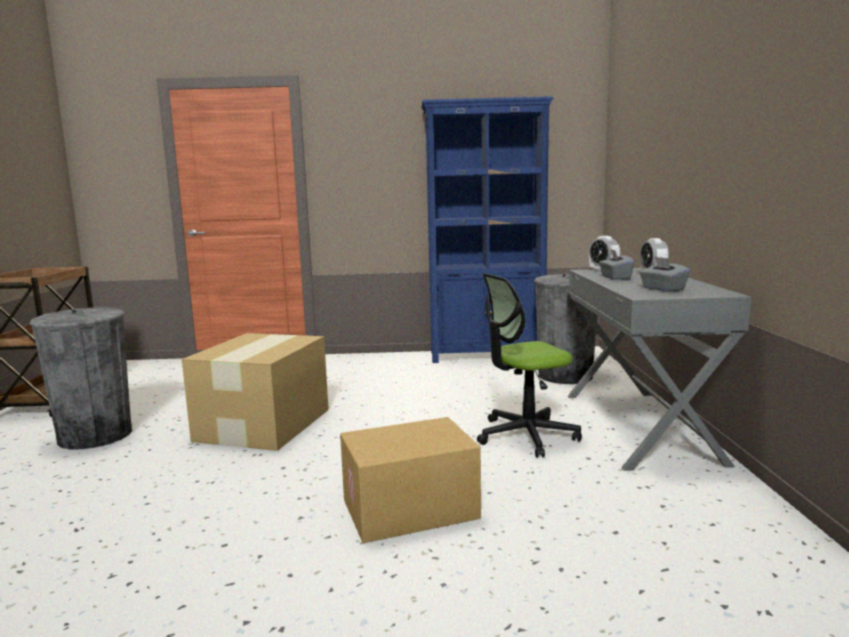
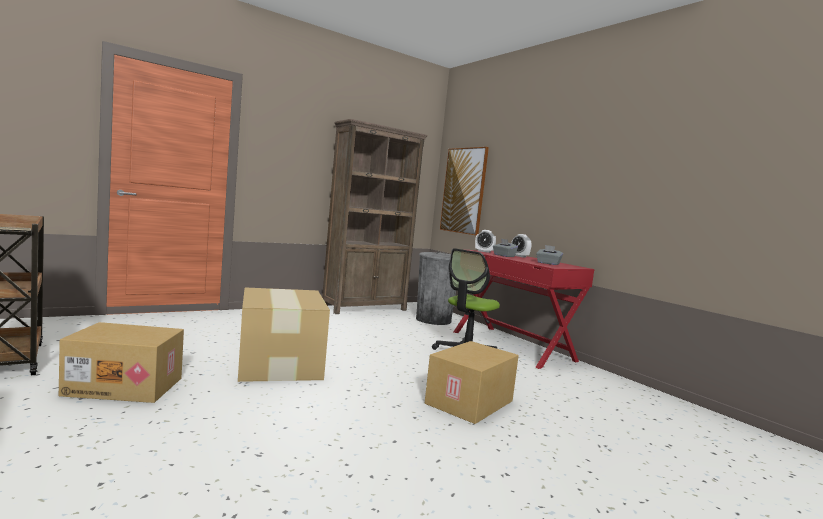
camera: 35 degrees left, 5 degrees down
grey trash can [30,307,132,450] -> cardboard box [59,322,184,403]
blue bookcase [422,96,554,363] -> brown bookcase [322,119,428,314]
grey desk [568,268,751,471] -> red desk [453,250,594,369]
none -> picture [440,147,489,236]

